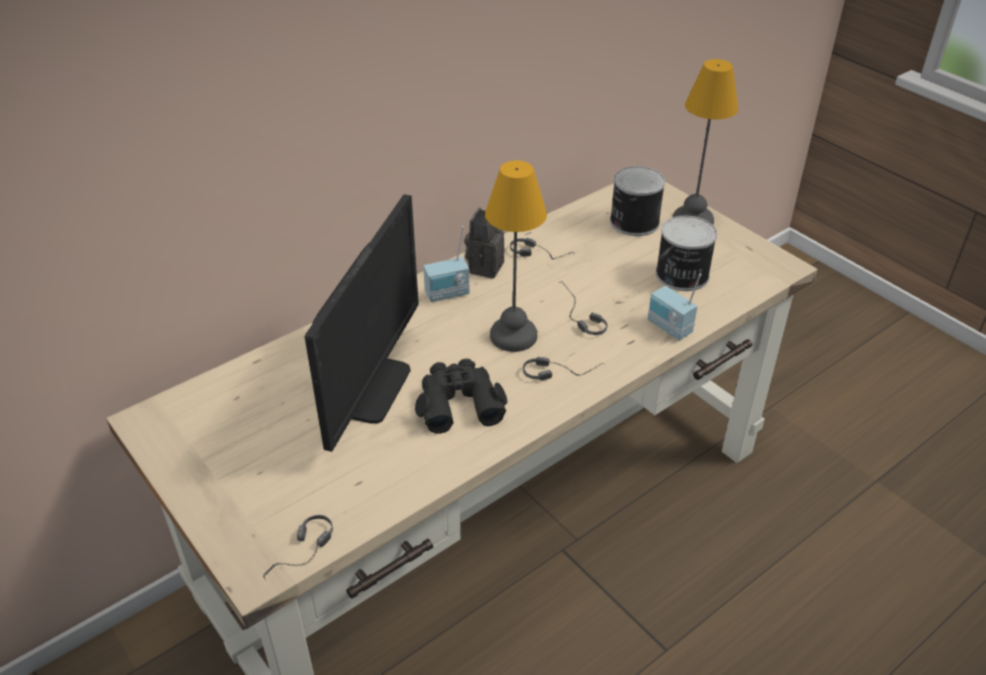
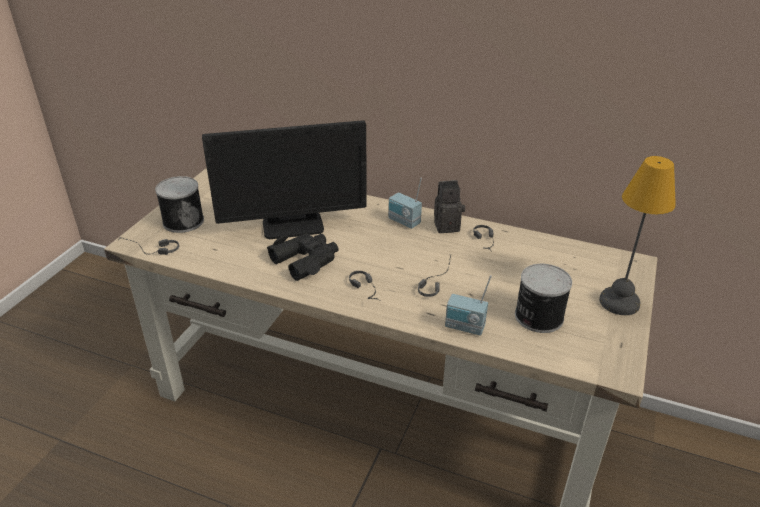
camera: 60 degrees right, 5 degrees down
table lamp [485,160,547,352] -> none
can [610,166,665,236] -> can moved to [155,176,204,233]
radio [648,274,702,340] -> radio turned 90 degrees counterclockwise [445,275,492,336]

